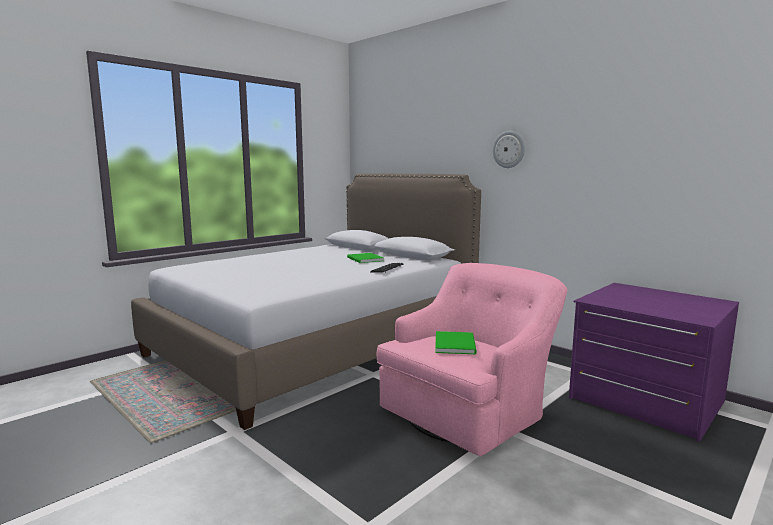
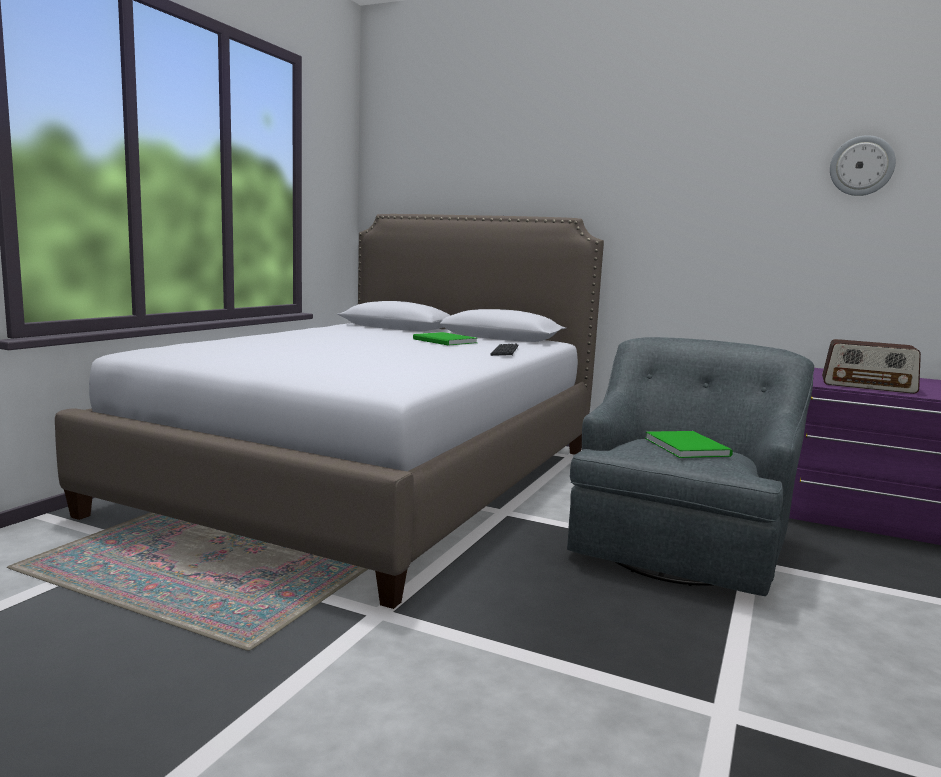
camera: 20 degrees left, 0 degrees up
pink armchair [377,263,567,456] -> grey armchair [567,337,814,596]
wall clock [493,131,525,168] -> wall clock moved to [830,135,896,196]
none -> radio [822,339,921,394]

